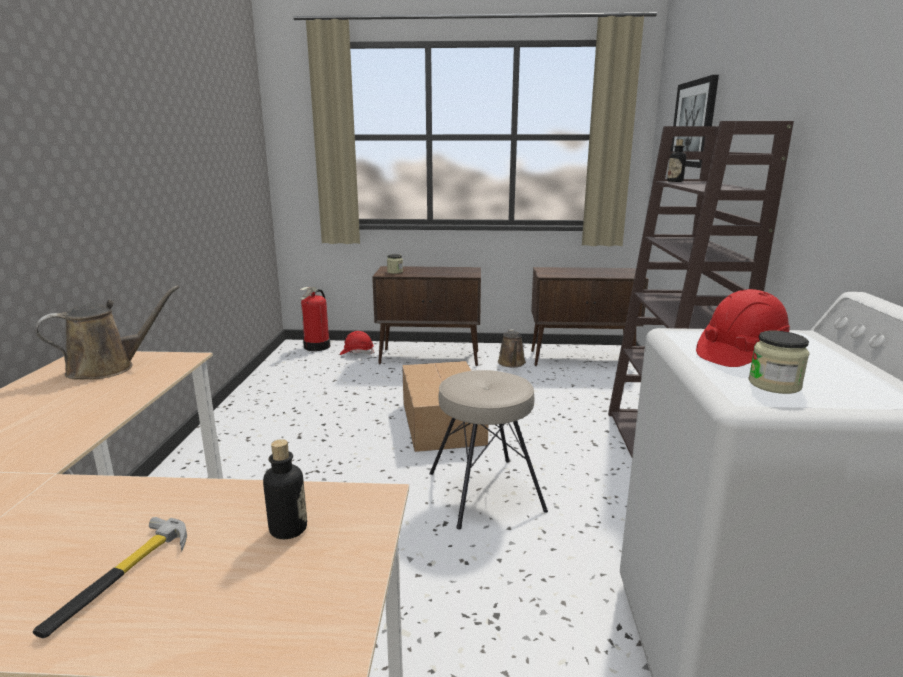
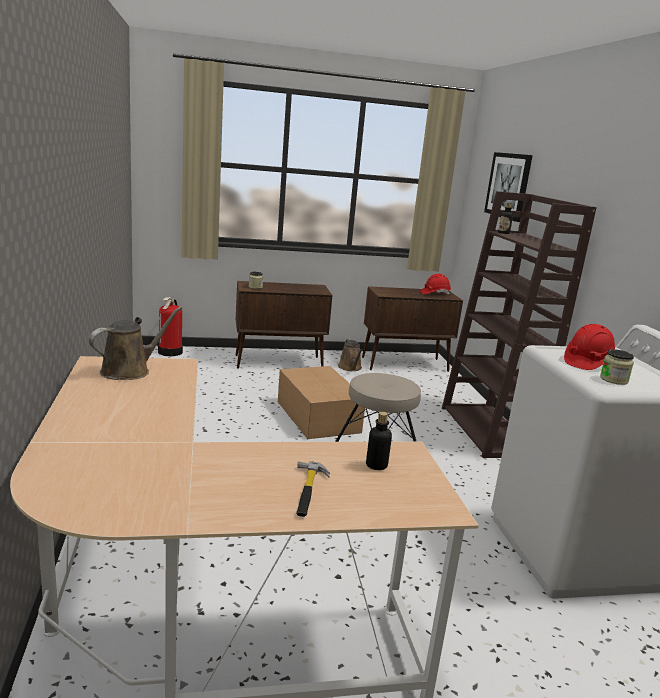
camera: 15 degrees left, 0 degrees up
red hard hat [340,331,374,355] -> red hard hat moved to [420,274,451,295]

